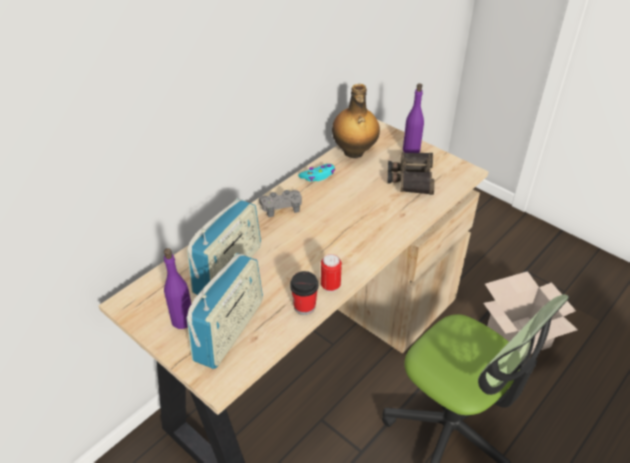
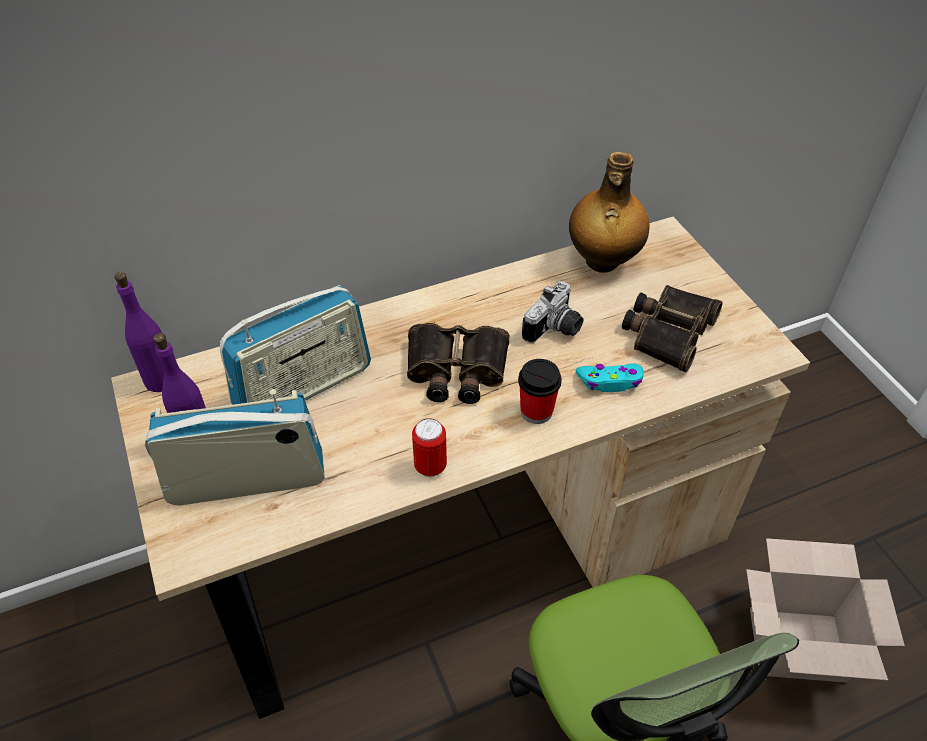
camera: 25 degrees right, 5 degrees up
radio [187,253,263,369] -> radio turned 150 degrees counterclockwise [145,389,325,505]
grey game controller [259,190,302,217] -> none
cup [290,271,319,315] -> cup moved to [518,359,562,424]
turquoise game controller [298,164,335,182] -> turquoise game controller moved to [576,363,644,392]
purple bottle [403,83,424,153] -> purple bottle moved to [115,272,164,392]
none -> binoculars [407,323,510,404]
none -> camera [522,281,583,343]

